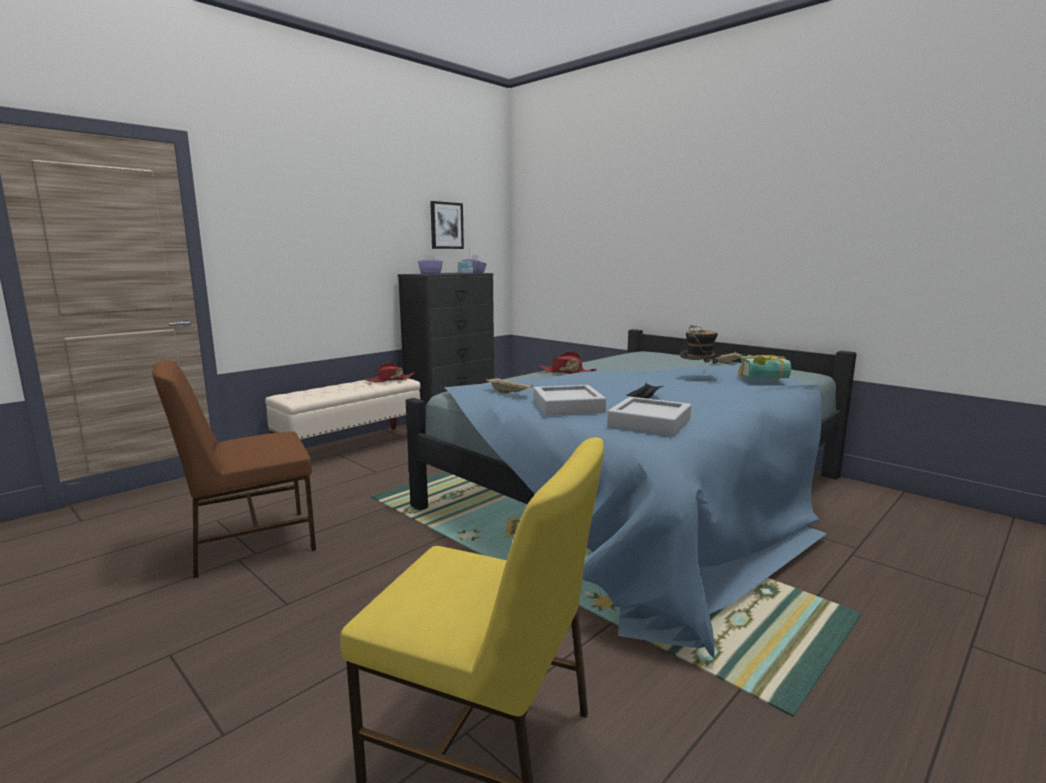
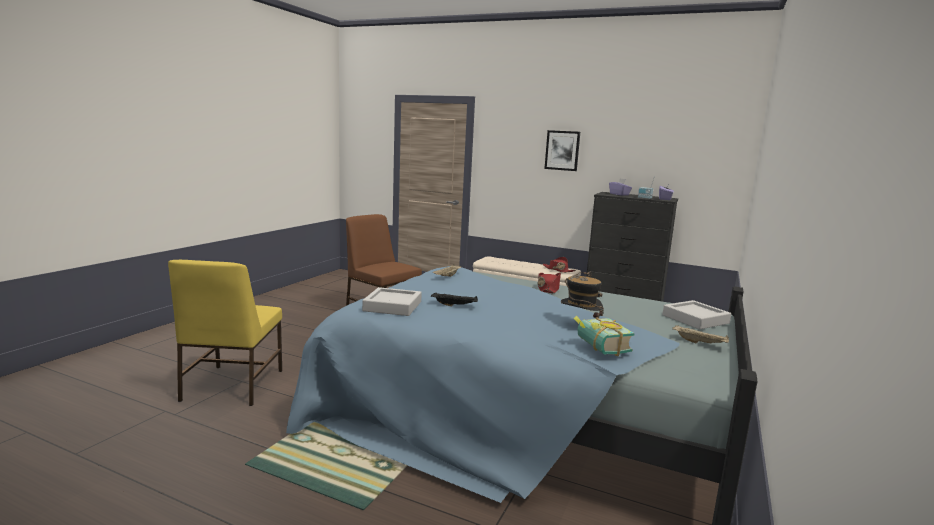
camera: 70 degrees right, 0 degrees up
picture [430,201,464,249] -> picture moved to [544,130,580,171]
grey tray [534,385,606,416] -> grey tray moved to [662,300,731,329]

